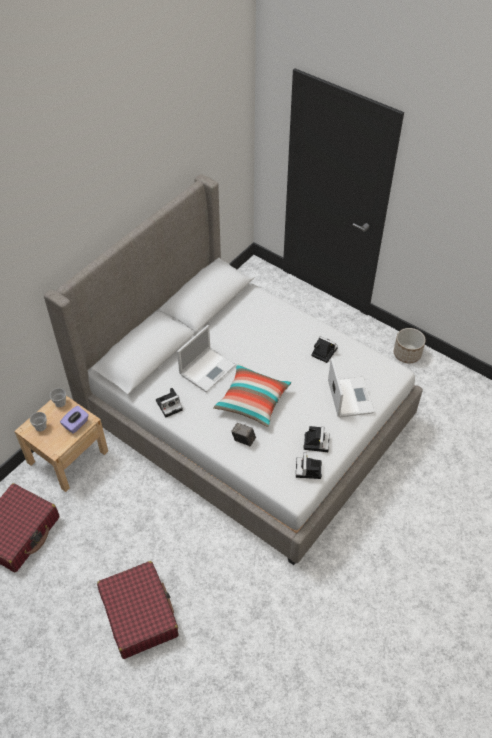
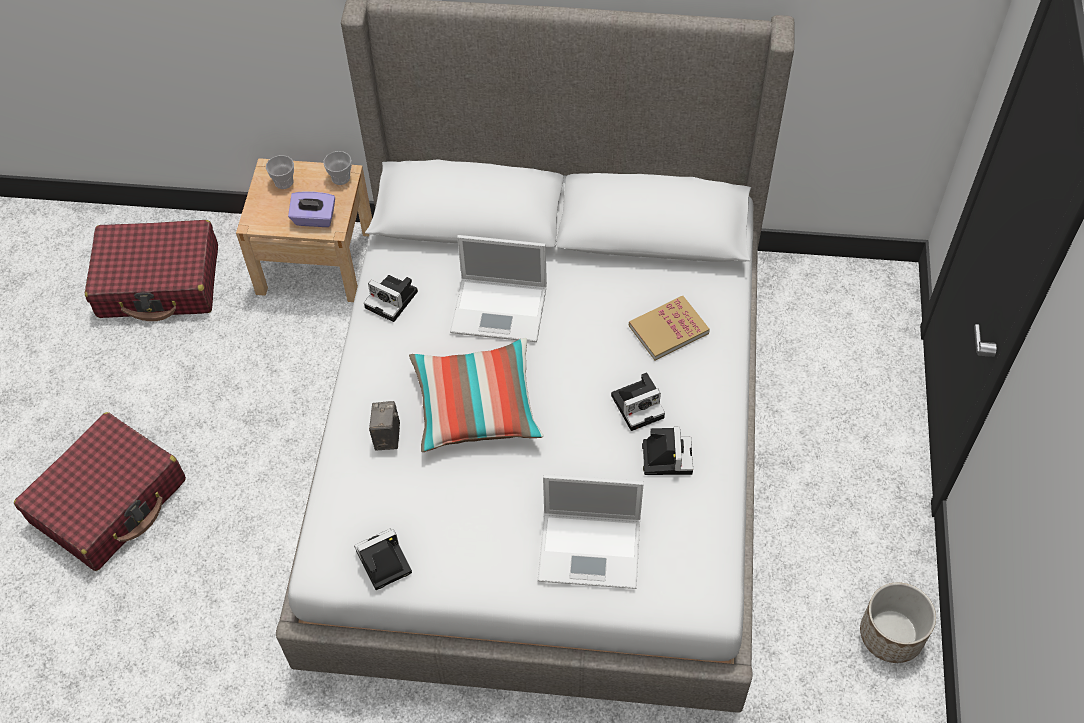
camera: 60 degrees right, 5 degrees up
camera [303,426,330,452] -> camera moved to [611,372,665,431]
laptop [328,358,375,417] -> laptop turned 45 degrees clockwise [538,474,644,589]
none -> book [629,295,710,361]

